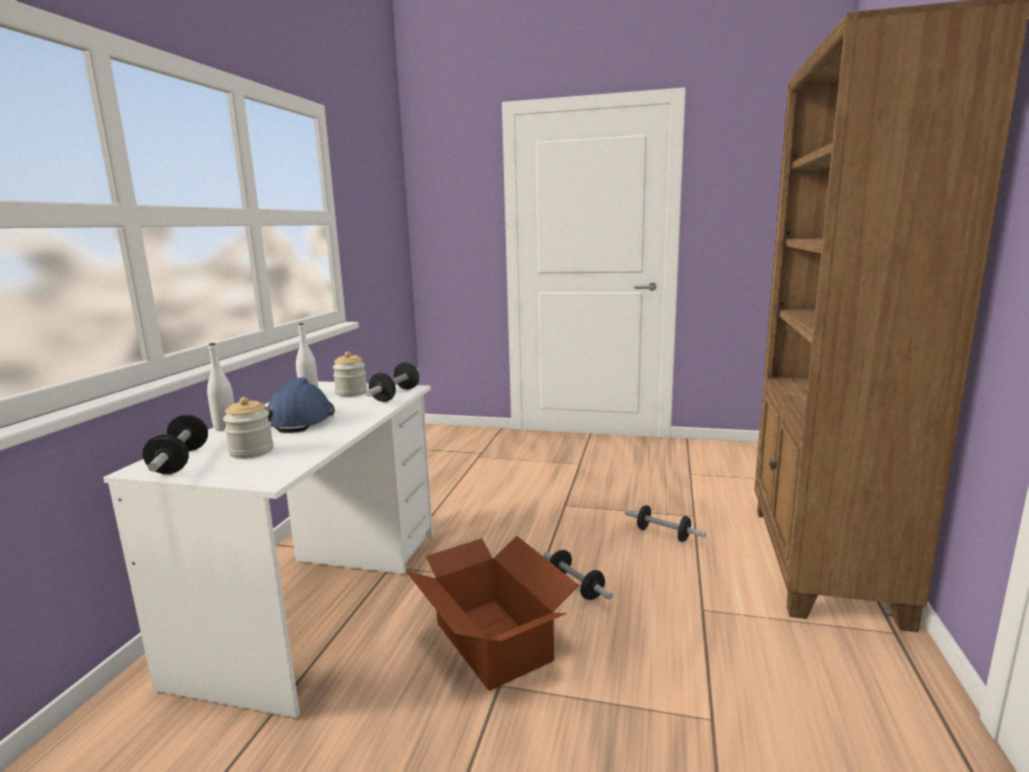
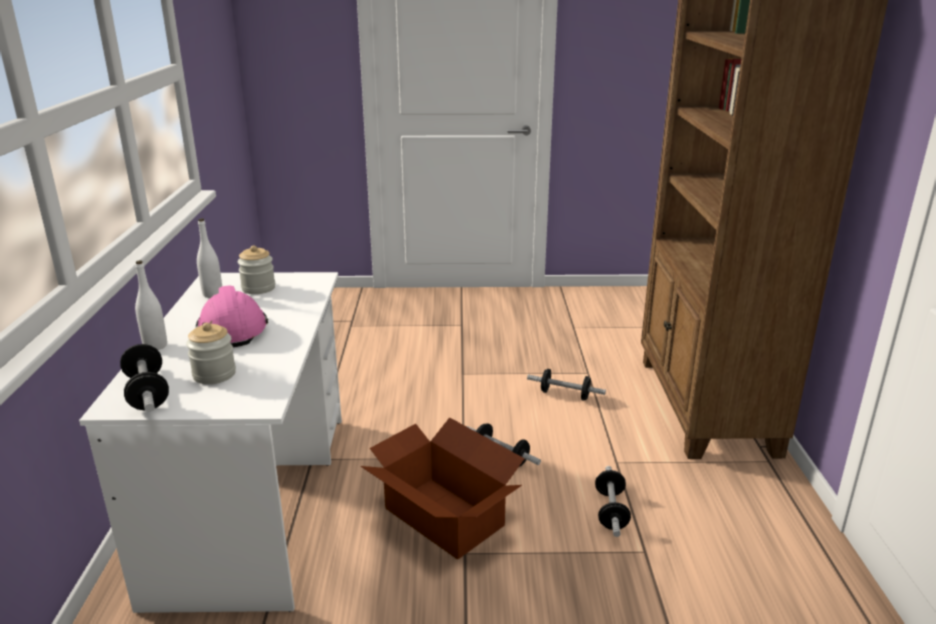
camera: 15 degrees left, 10 degrees up
blue hard hat [264,377,335,433] -> pink hard hat [196,285,268,347]
dumbbell [366,362,420,402] -> dumbbell moved to [595,466,631,537]

